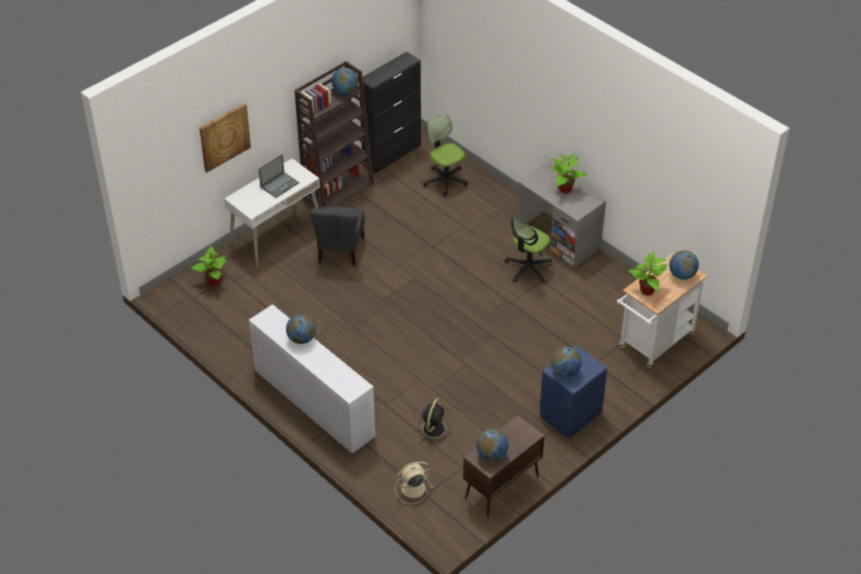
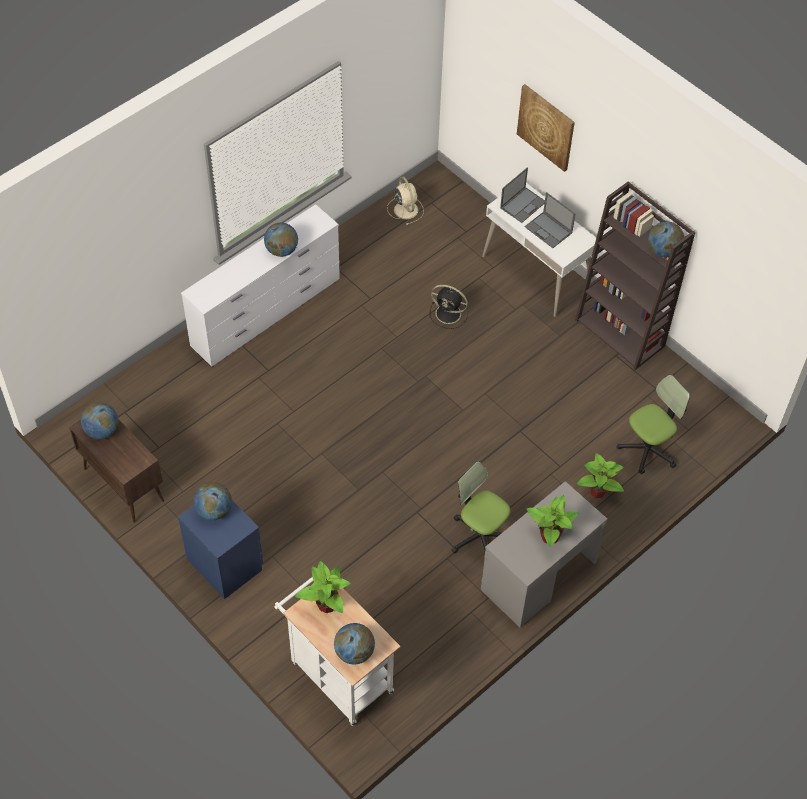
camera: 90 degrees right, 10 degrees up
potted plant [191,246,227,286] -> potted plant moved to [577,453,624,498]
grey chair [310,206,365,266] -> none
black cabinet [360,52,421,173] -> none
beige fan [395,461,433,504] -> beige fan moved to [387,177,424,225]
black fan [418,398,451,442] -> black fan moved to [430,285,468,329]
none -> laptop [500,168,545,223]

